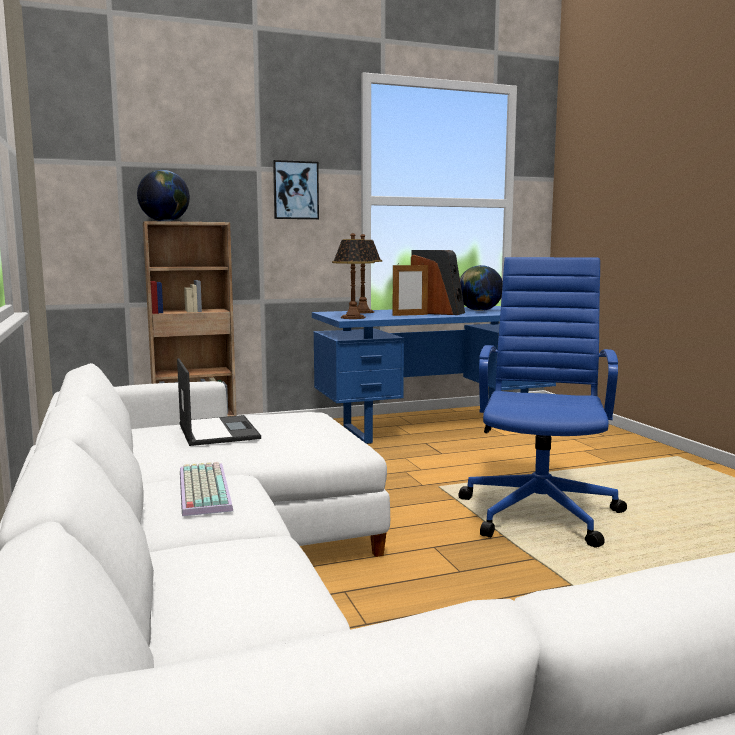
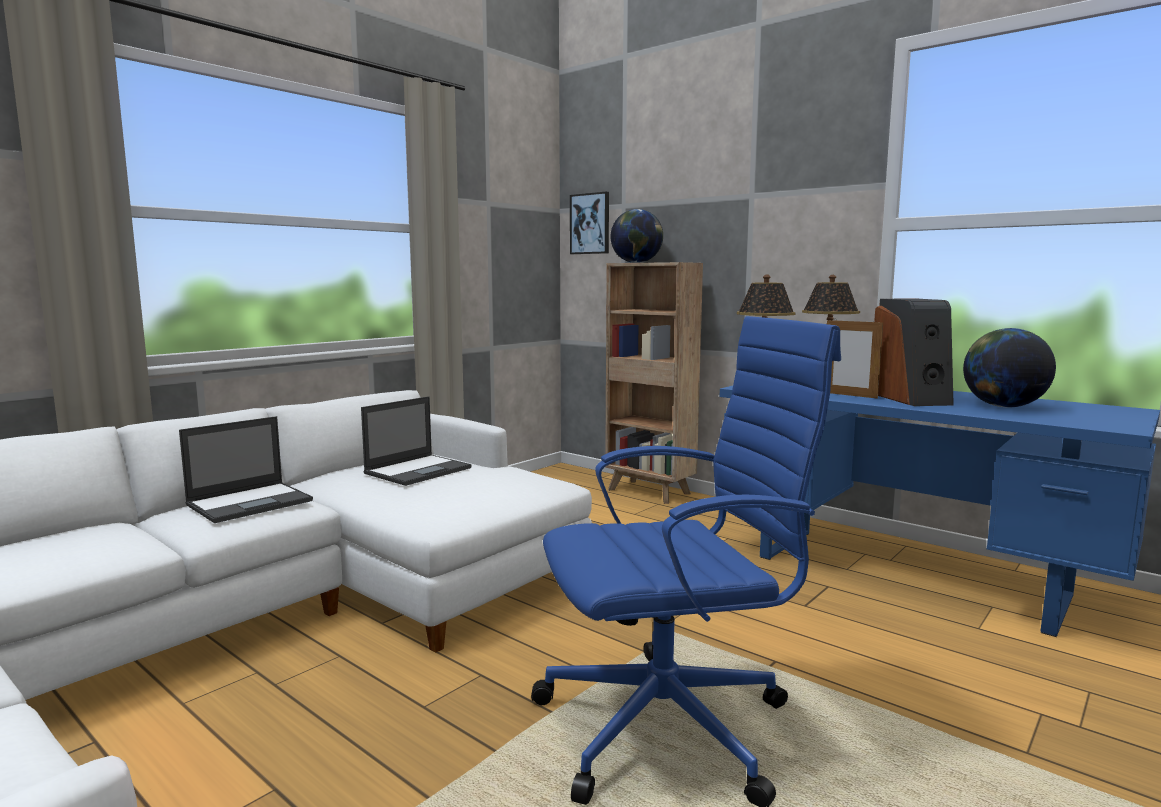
camera: 60 degrees right, 0 degrees up
keyboard [180,462,233,516] -> laptop [179,416,313,523]
picture [273,160,319,220] -> picture moved to [570,192,609,254]

